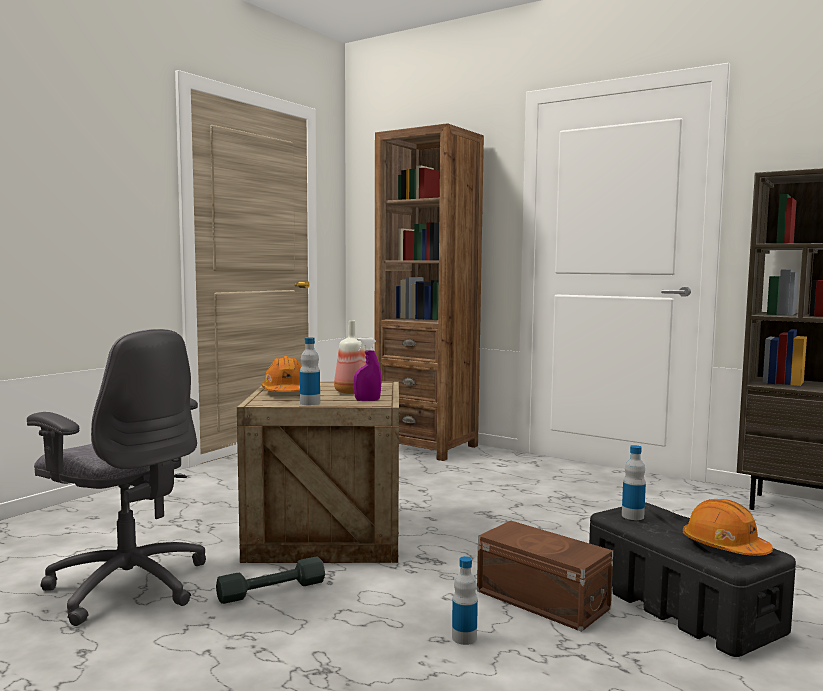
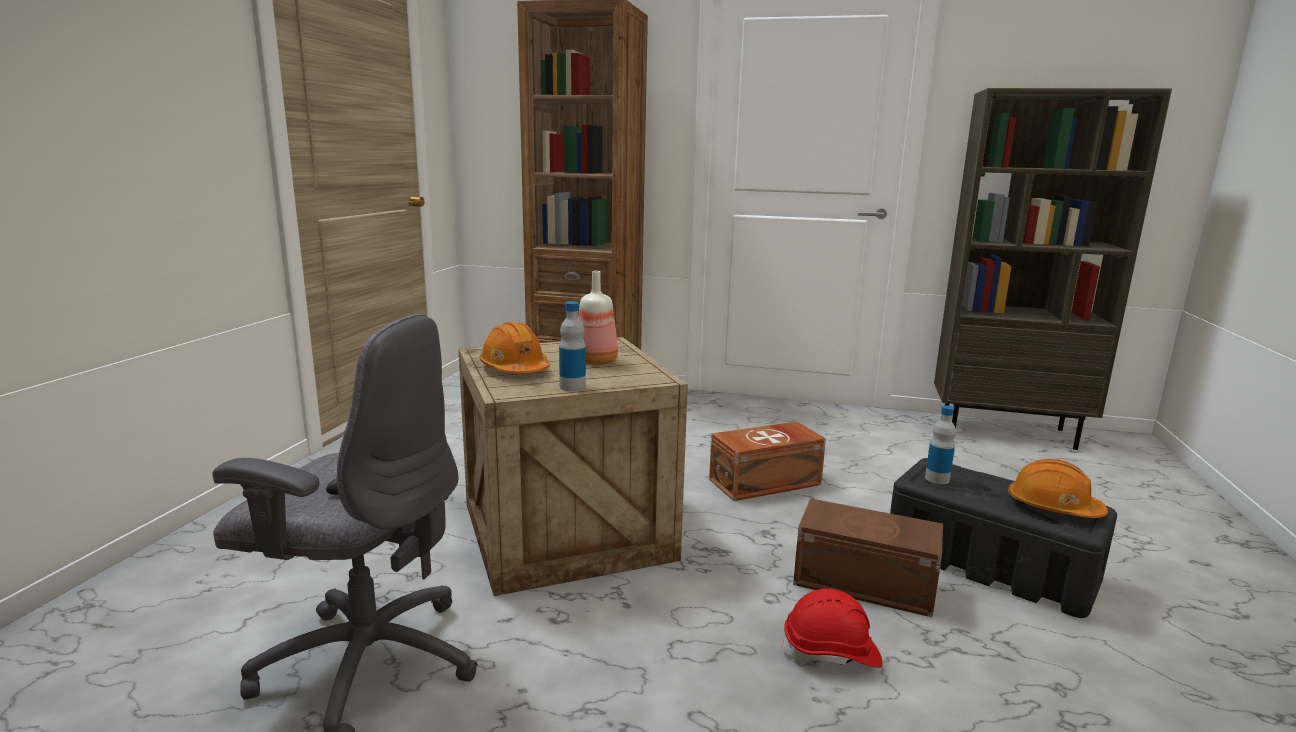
camera: 20 degrees left, 10 degrees up
grey dumbbell [216,556,325,604] -> none
purple spray bottle [354,338,382,401] -> none
bottle [452,556,478,645] -> red hard hat [782,588,882,668]
none -> brown storage box [709,421,826,501]

